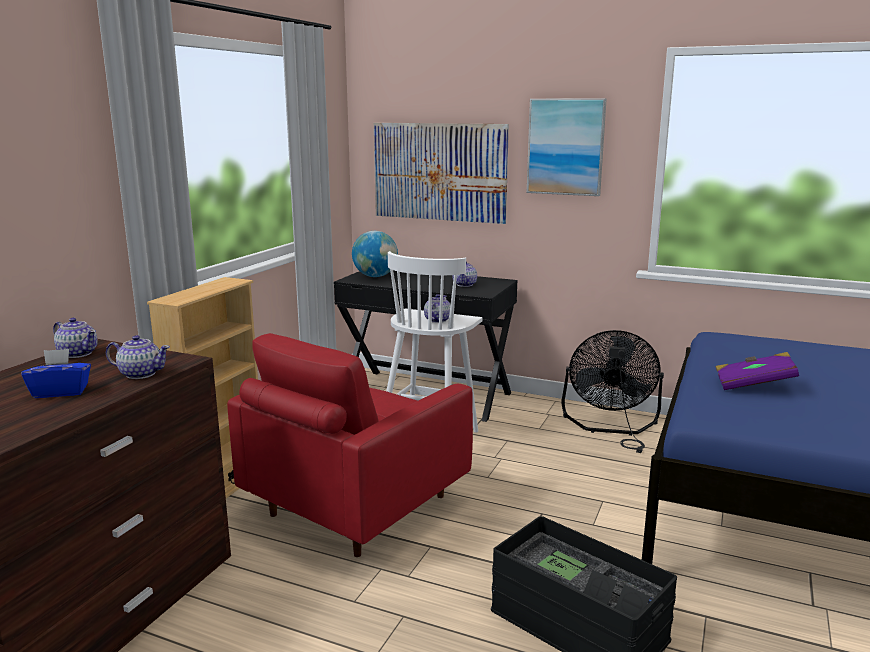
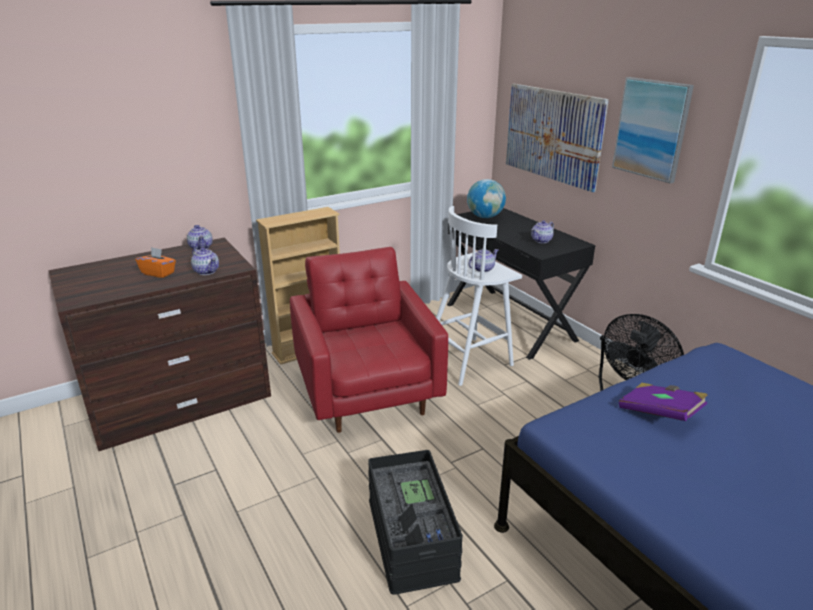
camera: 35 degrees right, 10 degrees up
blue tissue box [21,349,91,398] -> orange tissue box [136,247,176,278]
red armchair [227,333,473,557] -> red armchair turned 90 degrees clockwise [290,247,448,433]

